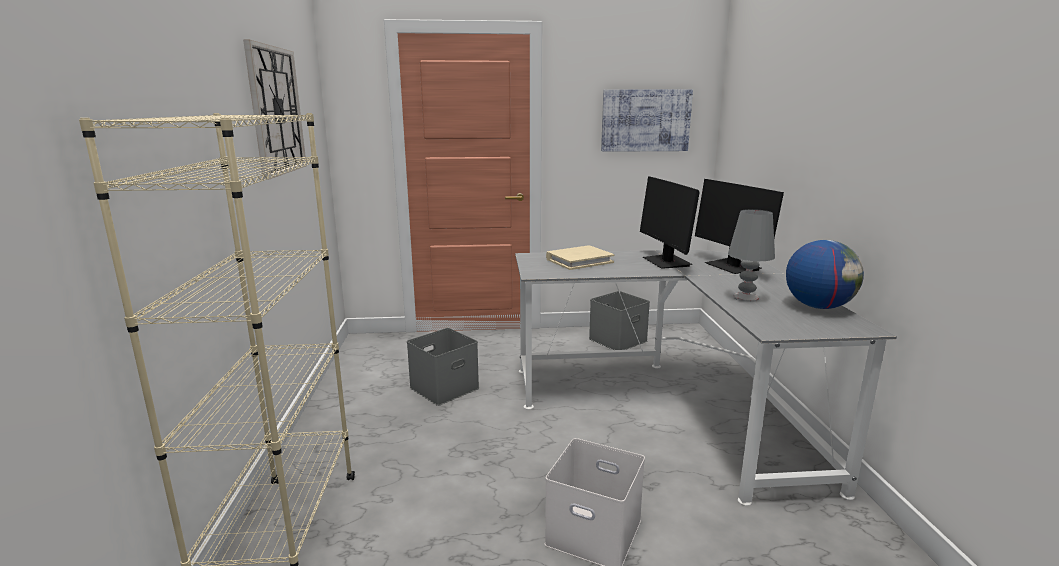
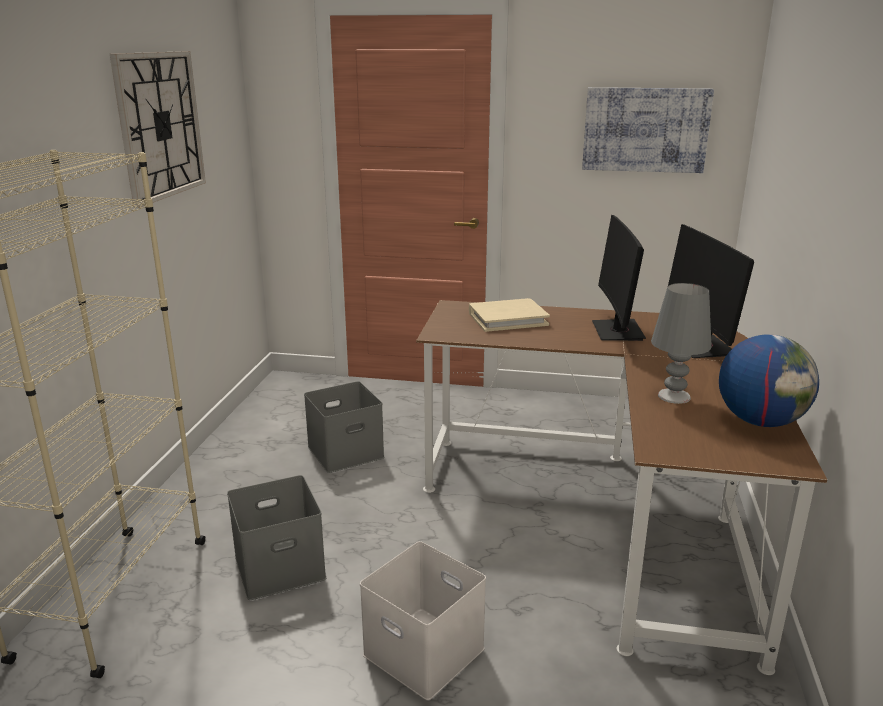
camera: 15 degrees right, 5 degrees up
grey desk [515,250,897,506] -> brown desk [416,300,827,675]
grey storage box [589,291,650,350] -> grey storage box moved to [227,475,326,600]

